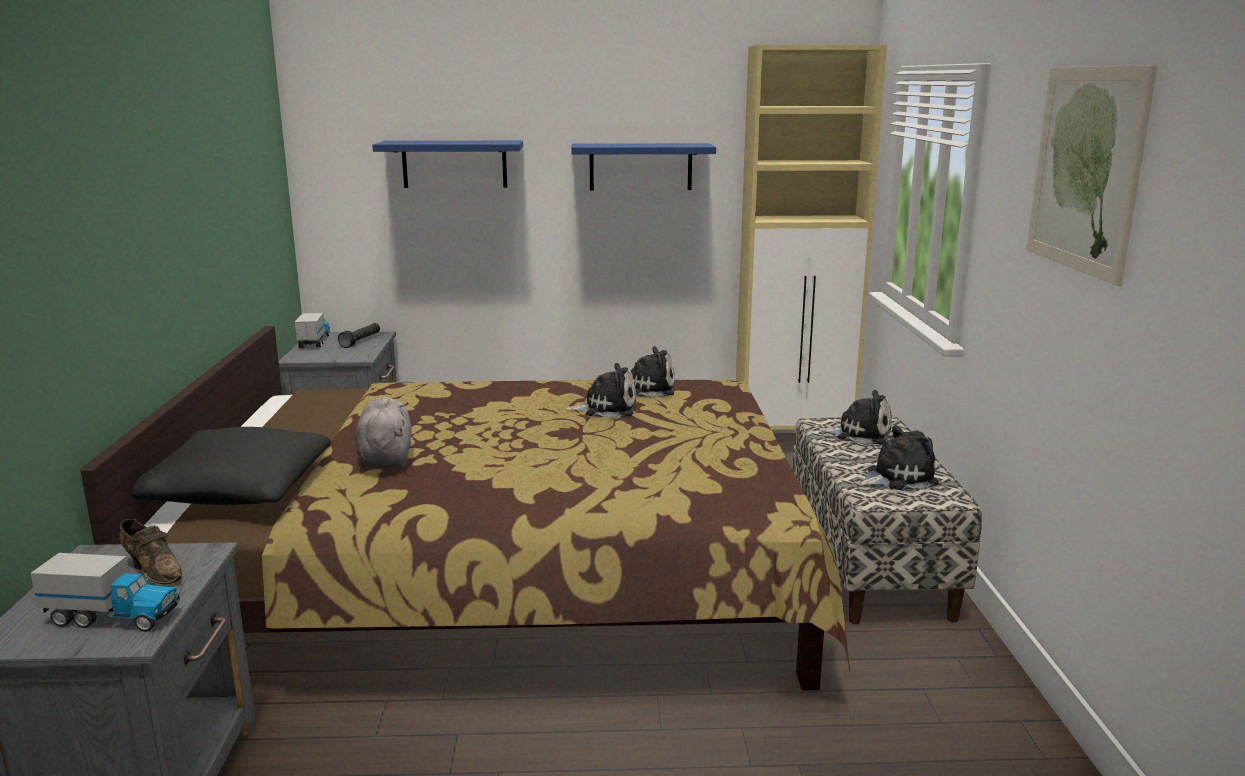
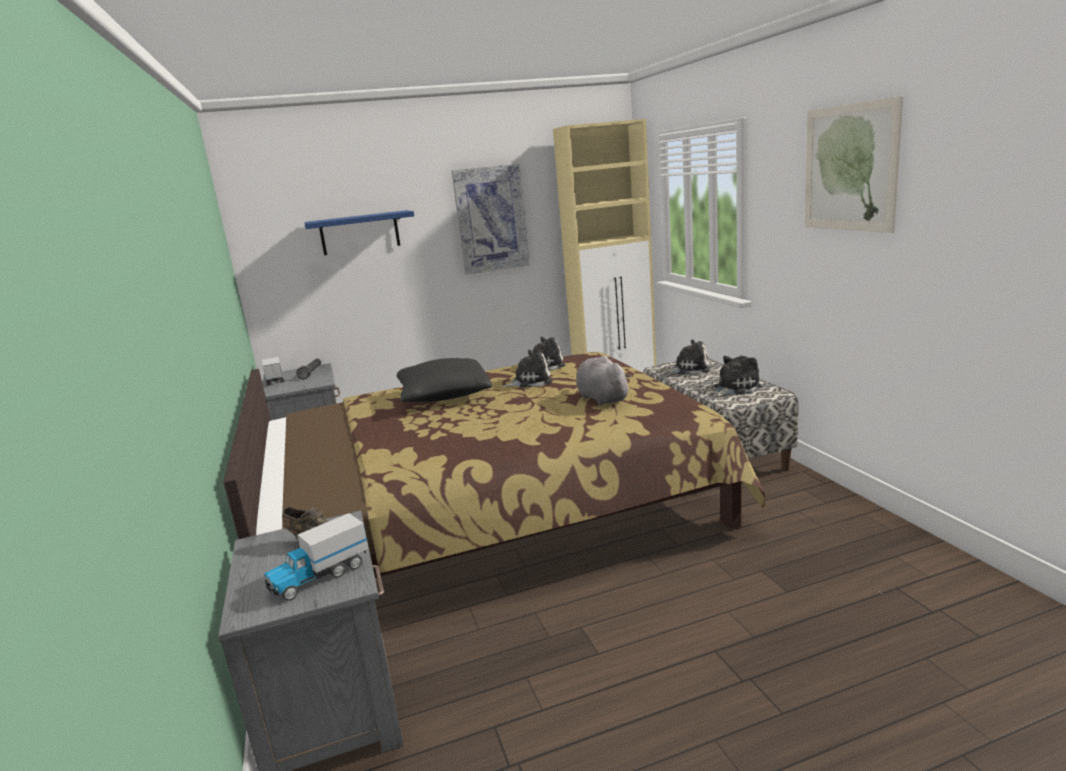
camera: 15 degrees left, 0 degrees up
toy truck [30,553,180,632] -> toy truck turned 150 degrees clockwise [264,513,369,601]
black pillow [133,427,331,505] -> black pillow moved to [397,358,492,402]
grey plush toy [355,397,412,469] -> grey plush toy moved to [576,356,631,405]
blue shelf [571,143,716,190] -> picture [452,164,530,274]

